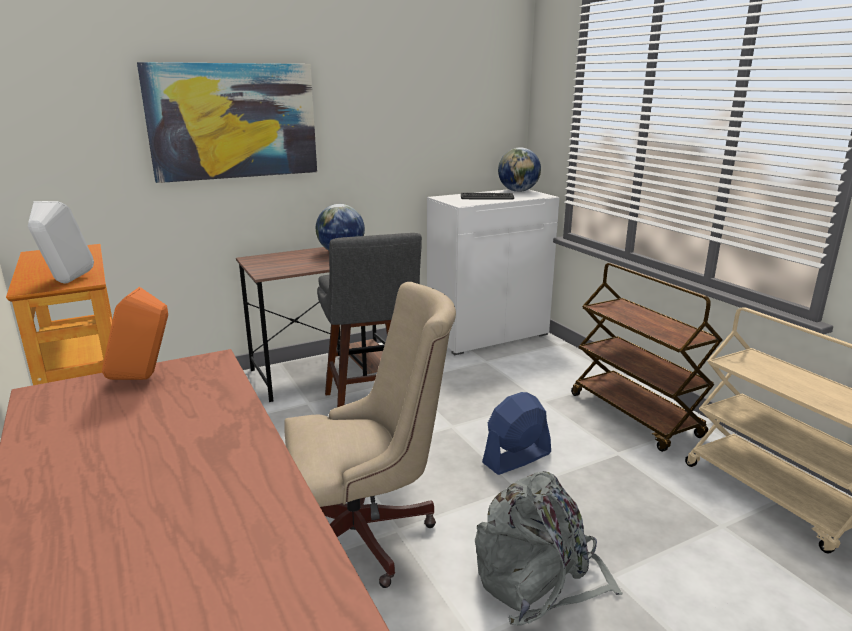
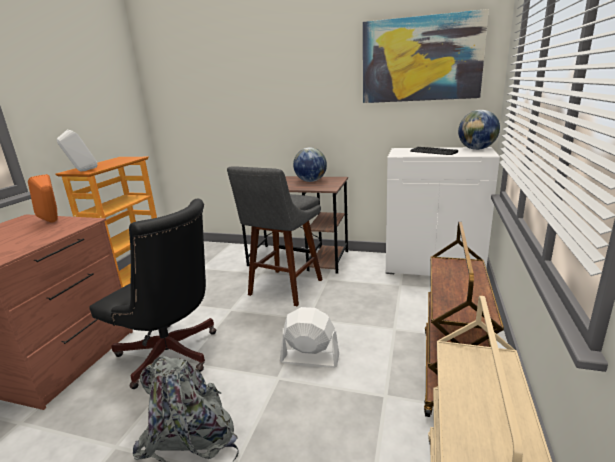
camera: 45 degrees right, 0 degrees up
picture [137,62,317,183] -> picture moved to [363,9,489,103]
beige office chair [284,282,456,588] -> black office chair [89,199,216,389]
blue fan [482,392,551,475] -> white fan [280,307,339,368]

